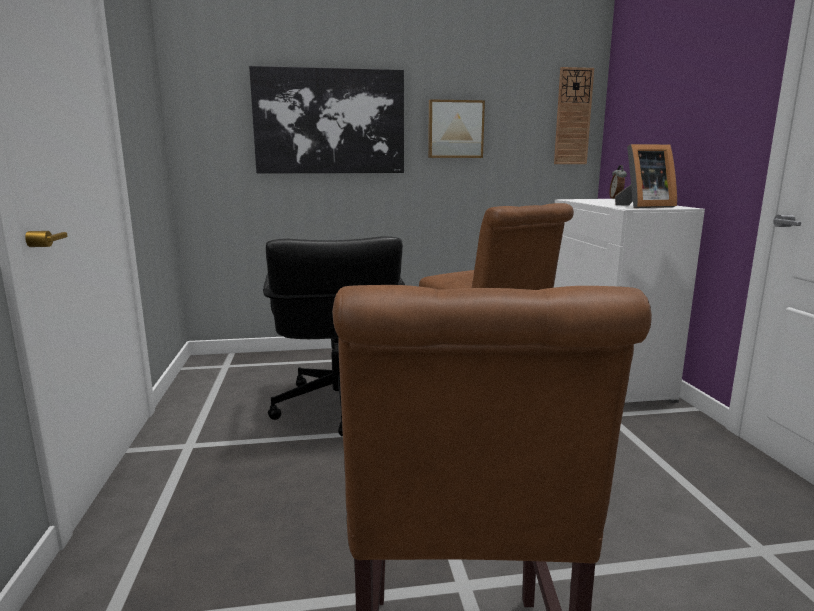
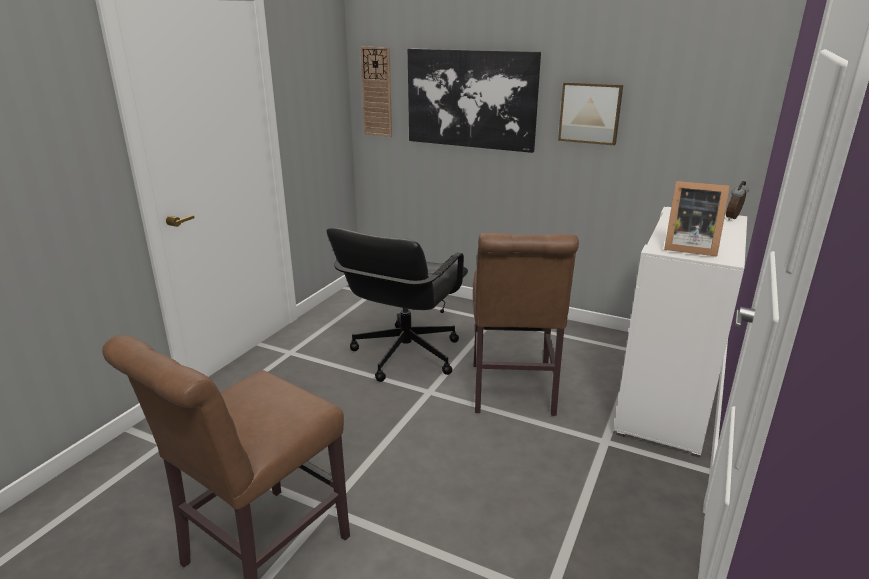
camera: 35 degrees right, 10 degrees up
wall clock [554,67,594,164] -> wall clock moved to [360,47,392,137]

